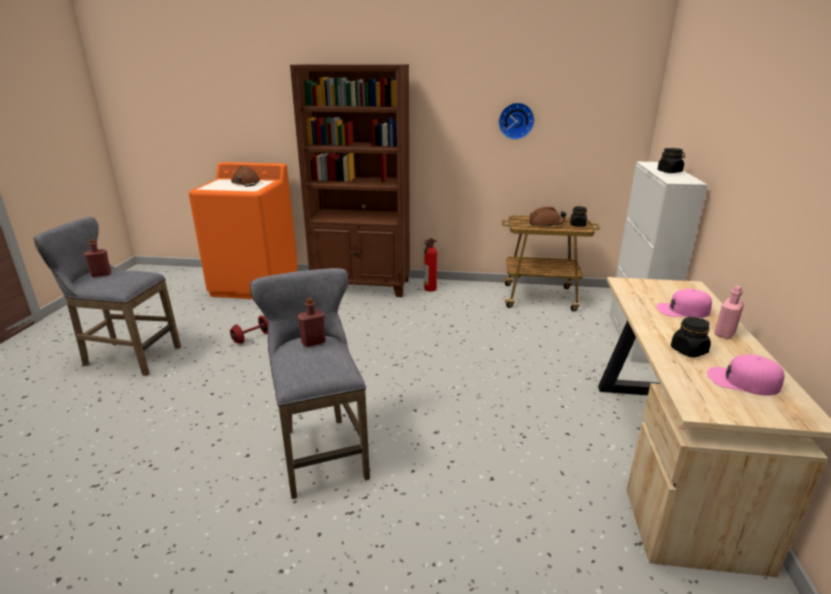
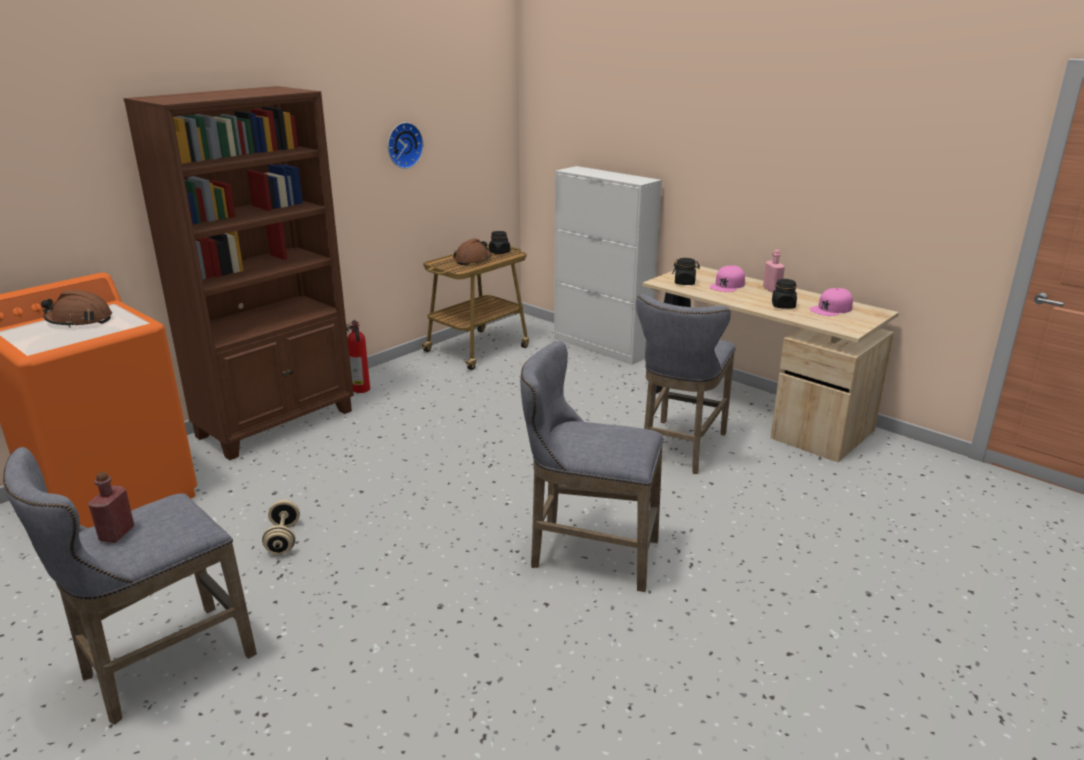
camera: 55 degrees left, 0 degrees up
red dumbbell [230,316,268,343] -> beige dumbbell [262,500,300,555]
red bottle [298,298,326,347] -> none
black jar [658,148,685,173] -> black jar moved to [672,258,700,285]
none -> grey stool [636,294,736,474]

